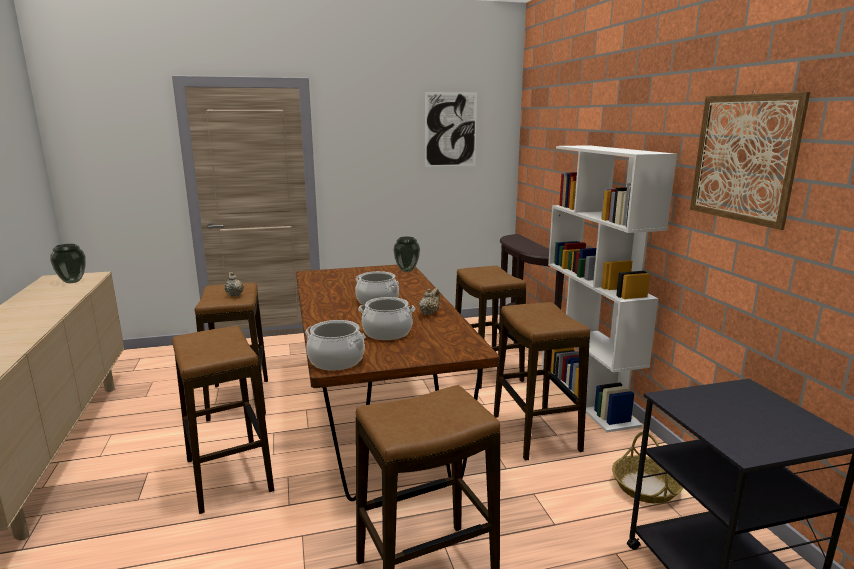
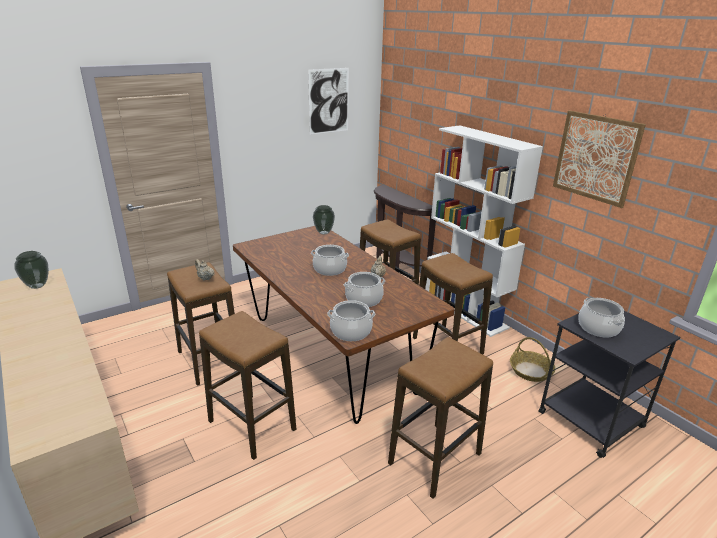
camera: 20 degrees left, 10 degrees up
none -> cooking pot [578,298,625,338]

